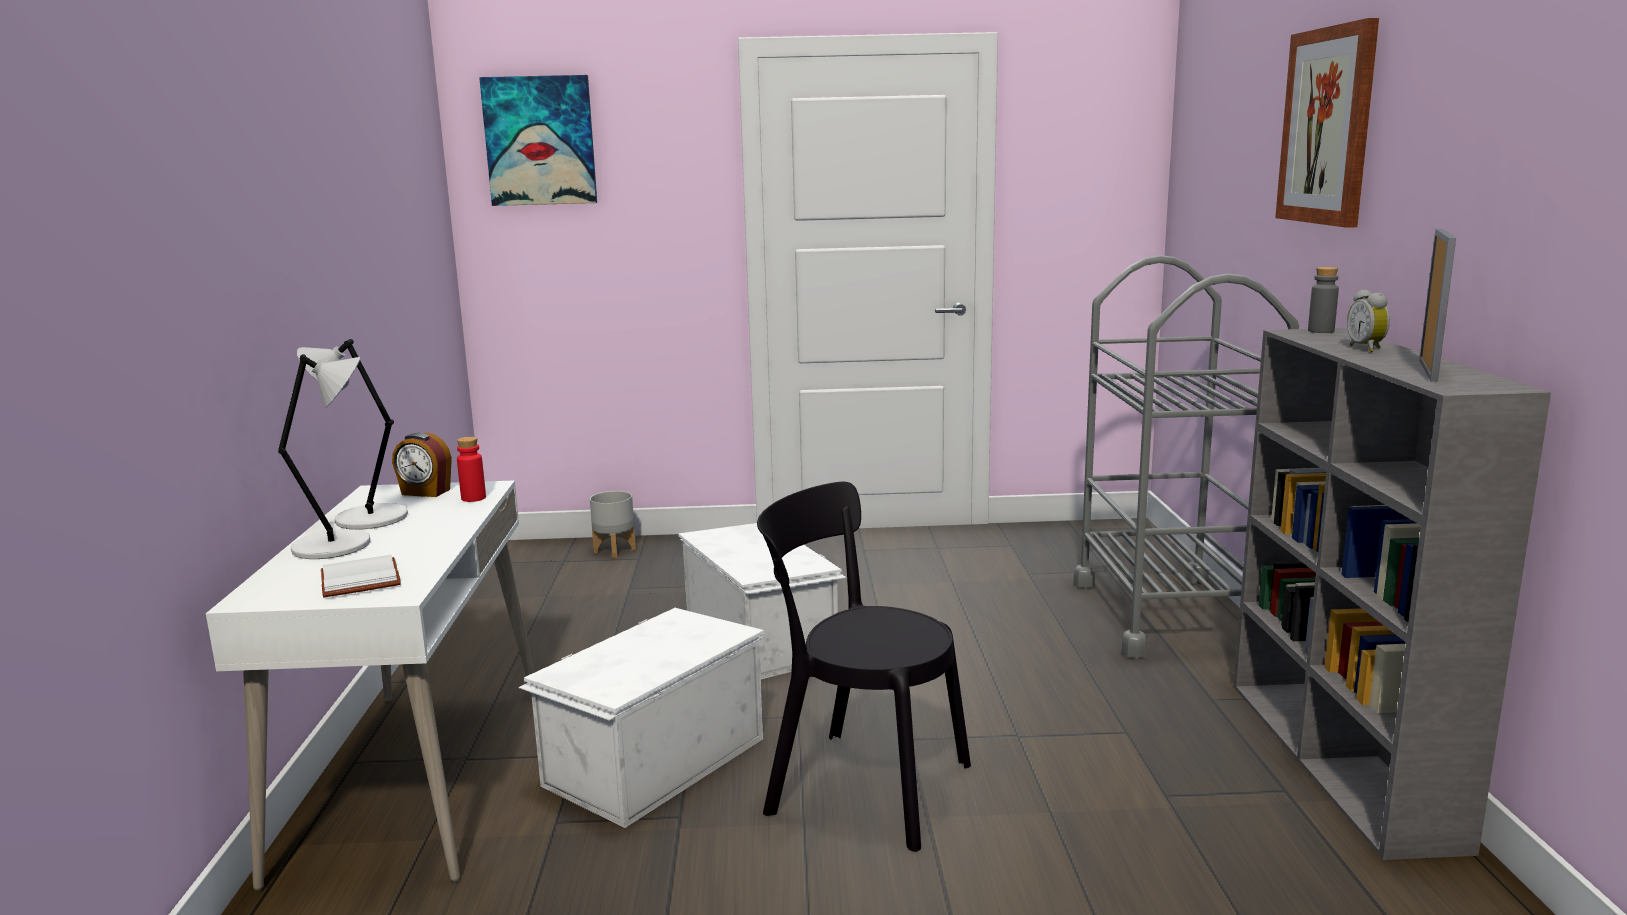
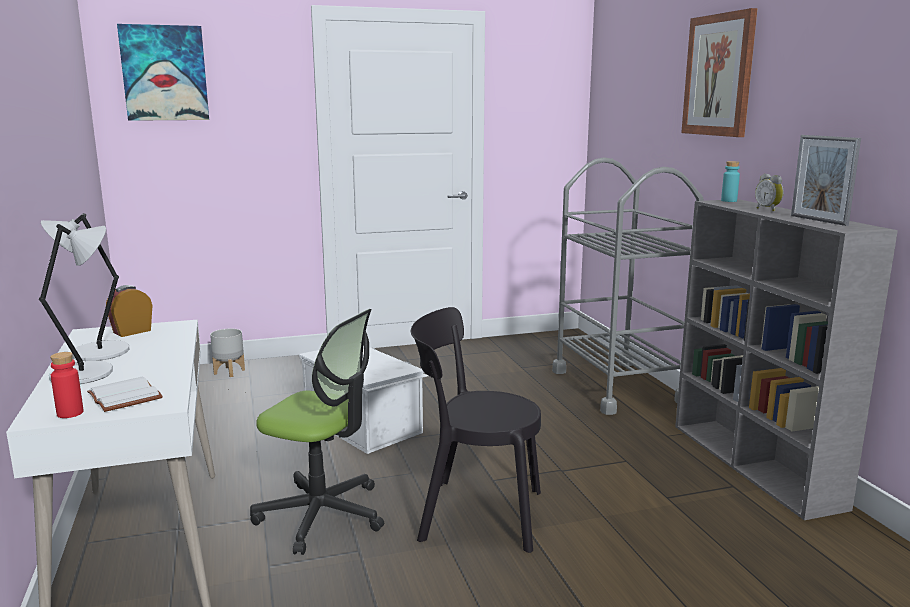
camera: 15 degrees left, 0 degrees up
alarm clock [392,432,452,497] -> alarm clock turned 135 degrees clockwise [106,285,152,337]
red bottle [457,437,486,502] -> red bottle moved to [50,352,84,418]
white storage box [519,608,764,828] -> office chair [250,309,384,555]
grey bottle [1308,267,1339,333] -> turquoise bottle [721,161,740,202]
picture frame [1419,228,1456,382] -> picture frame turned 150 degrees clockwise [791,135,861,226]

